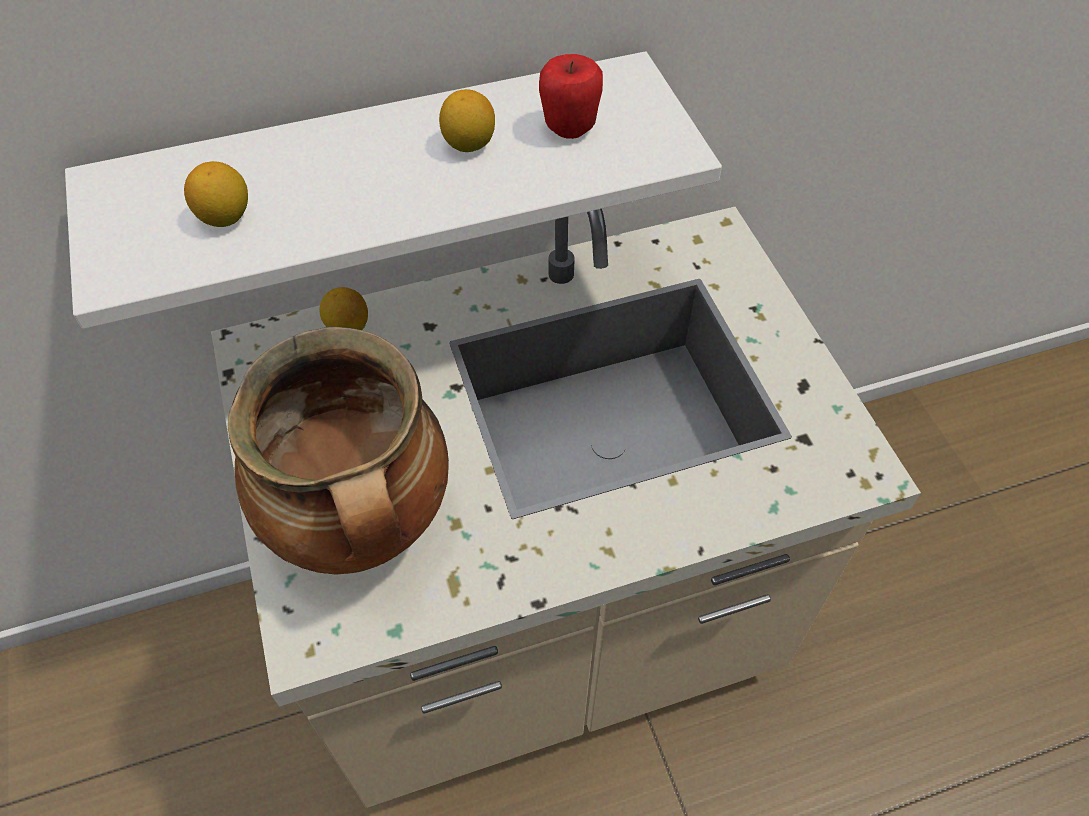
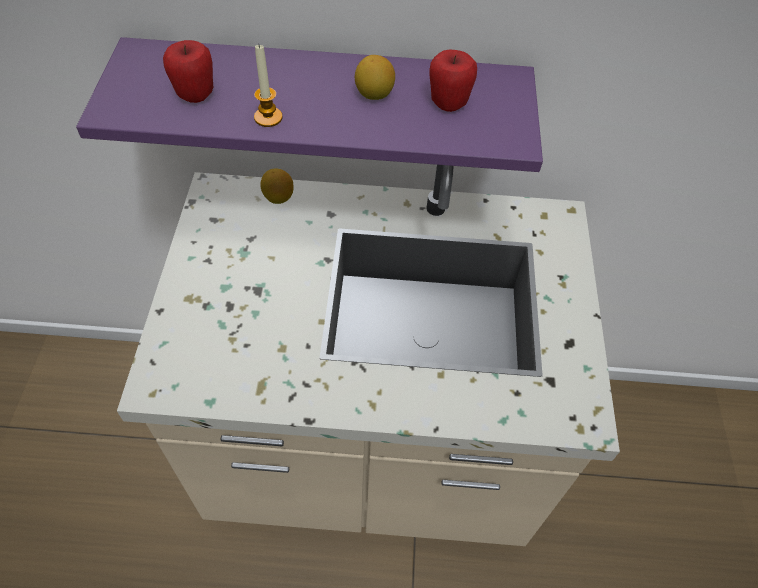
camera: 20 degrees right, 0 degrees up
white shelf [65,51,722,329] -> purple shelf [76,37,543,172]
lemon [184,161,248,227] -> apple [163,40,213,103]
cooking pot [228,327,449,575] -> none
none -> candle [254,45,283,127]

